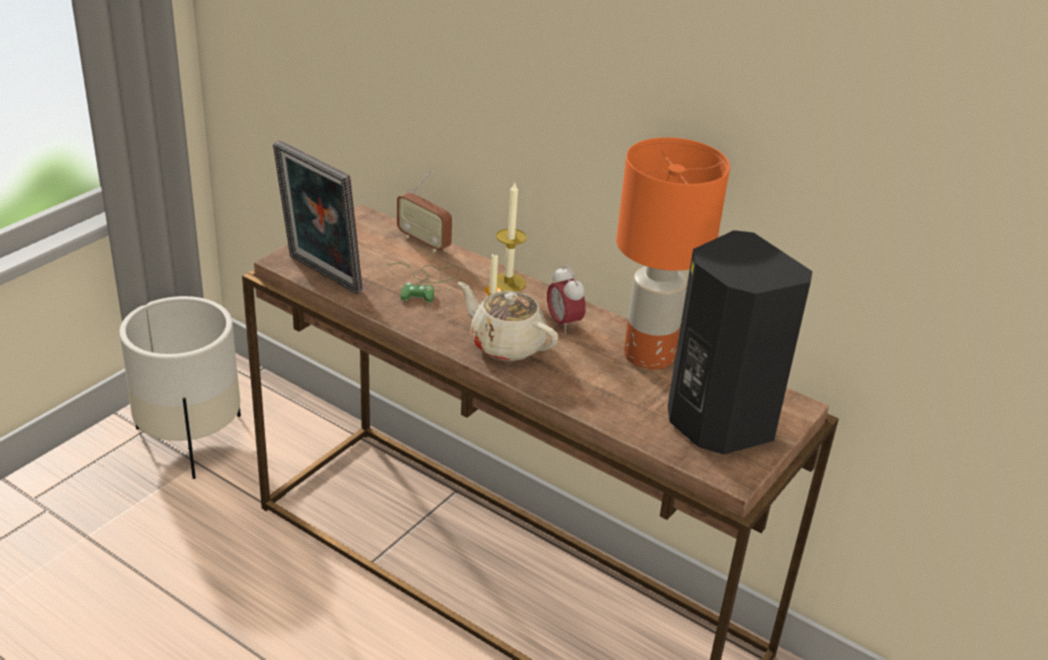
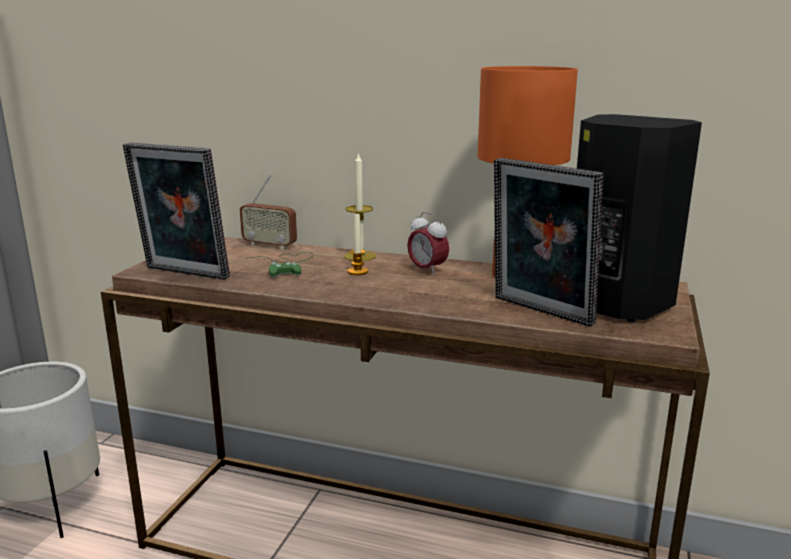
camera: 15 degrees left, 15 degrees down
beige teapot [458,282,558,361] -> none
none -> picture frame [494,158,603,327]

